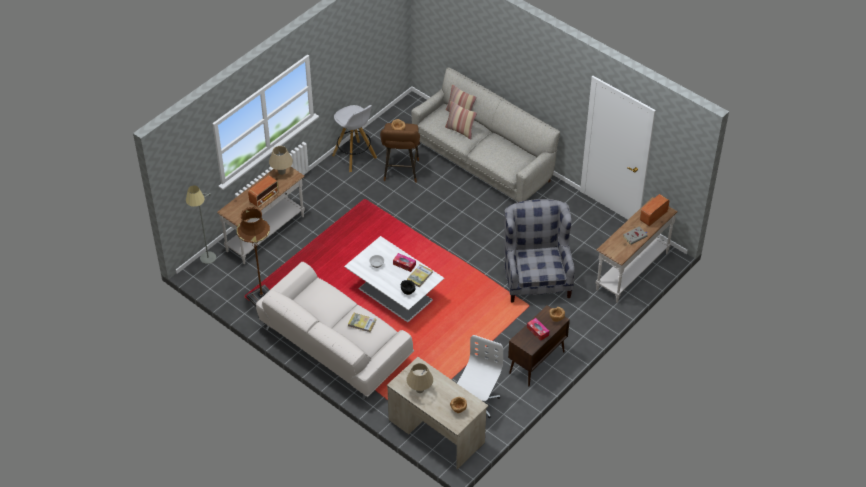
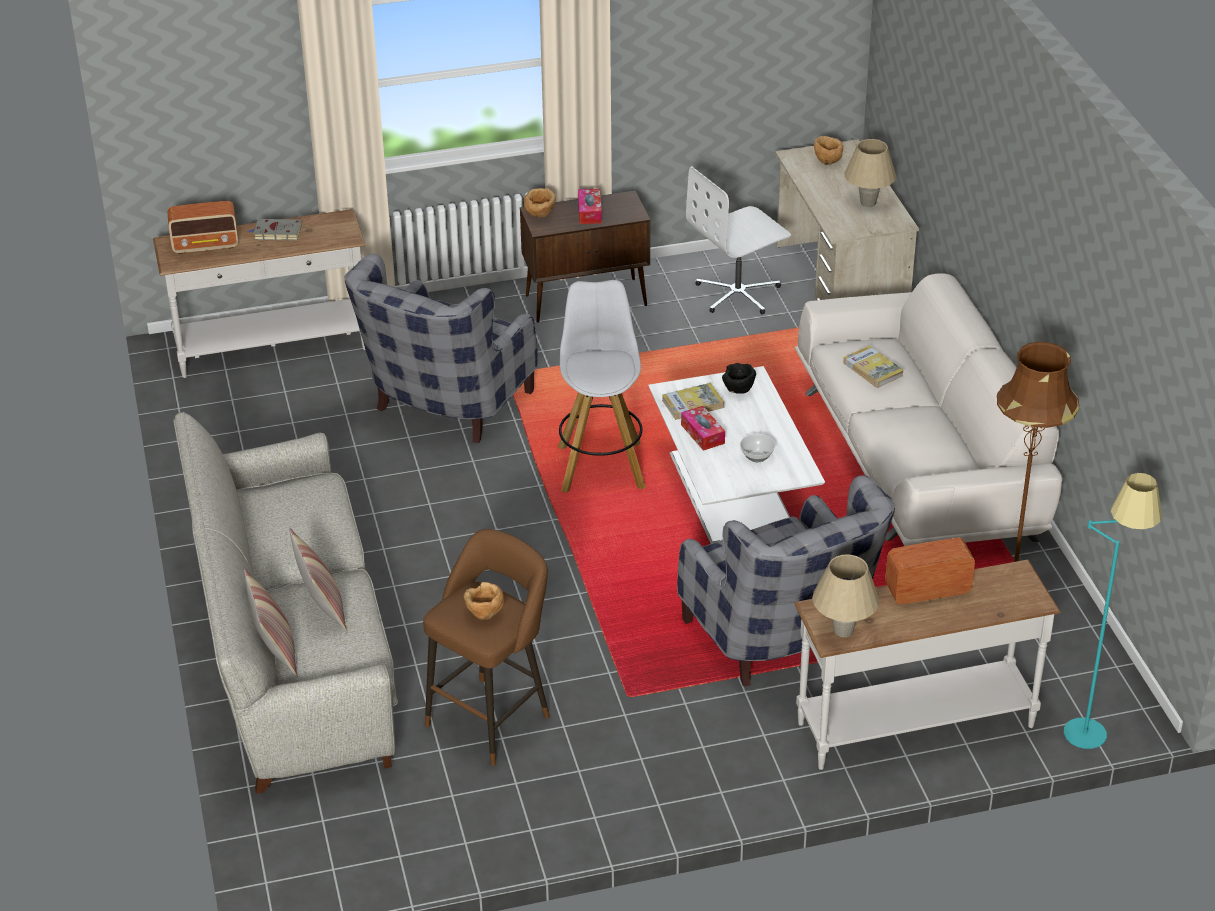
camera: 145 degrees left, 10 degrees down
grey floor lamp [186,186,216,264] -> turquoise floor lamp [1064,473,1162,749]
white stool [332,105,377,172] -> white stool moved to [558,280,646,493]
none -> grey armchair [677,475,895,686]

